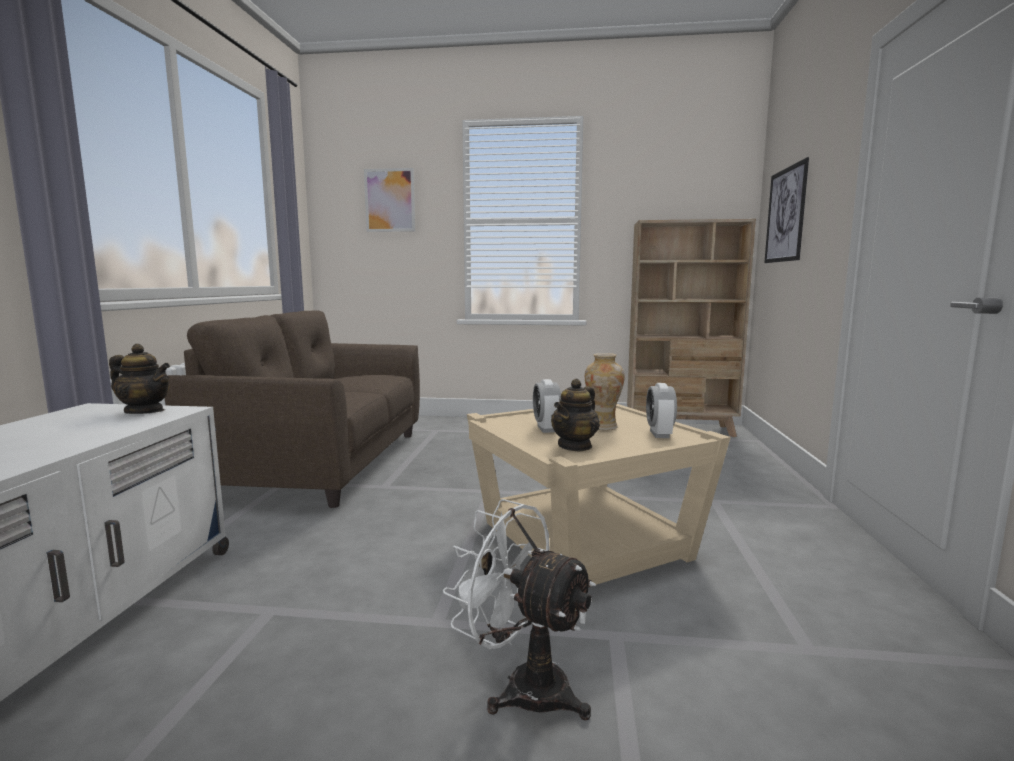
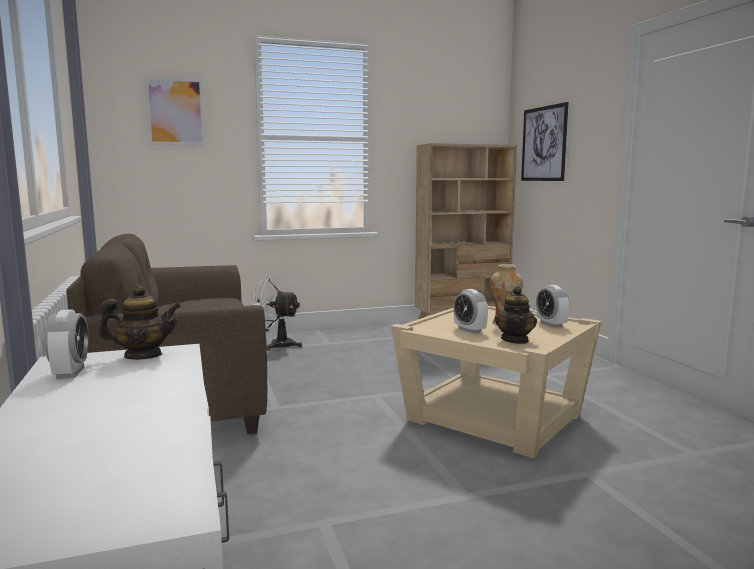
camera: 25 degrees left, 0 degrees up
white fan [443,499,596,721] -> white fan moved to [251,278,302,350]
none -> alarm clock [44,309,89,379]

